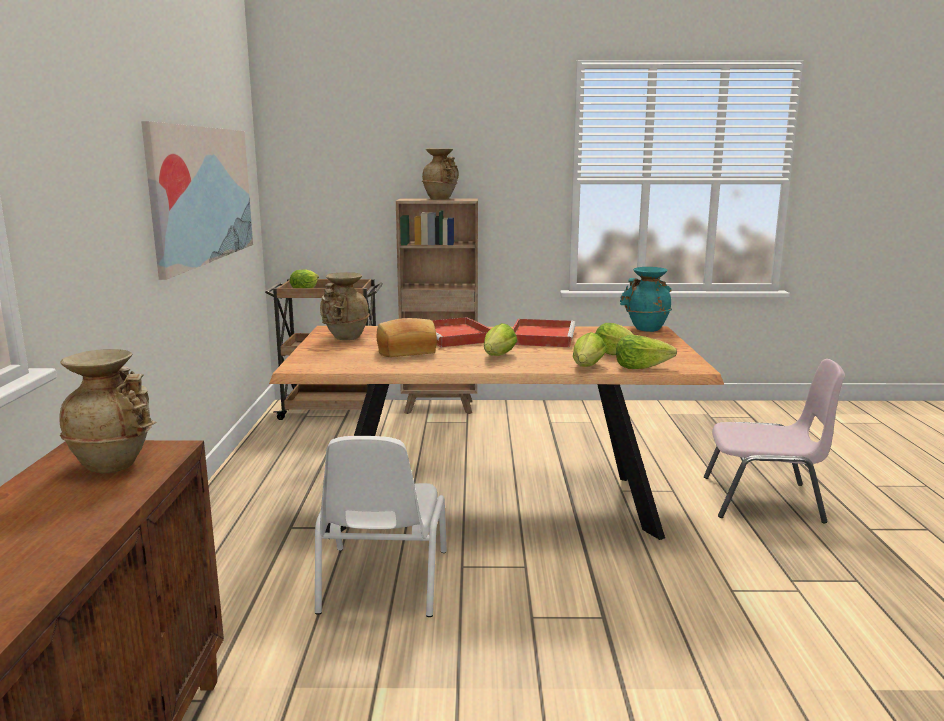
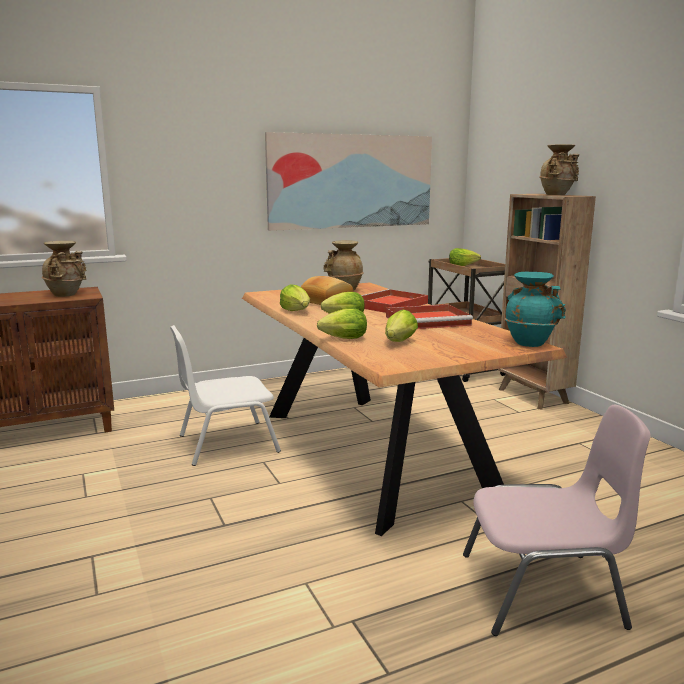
camera: 65 degrees right, 0 degrees up
lettuce [616,335,677,369] -> lettuce moved to [280,284,310,311]
pink chair [704,359,845,523] -> pink chair turned 75 degrees counterclockwise [463,405,651,636]

